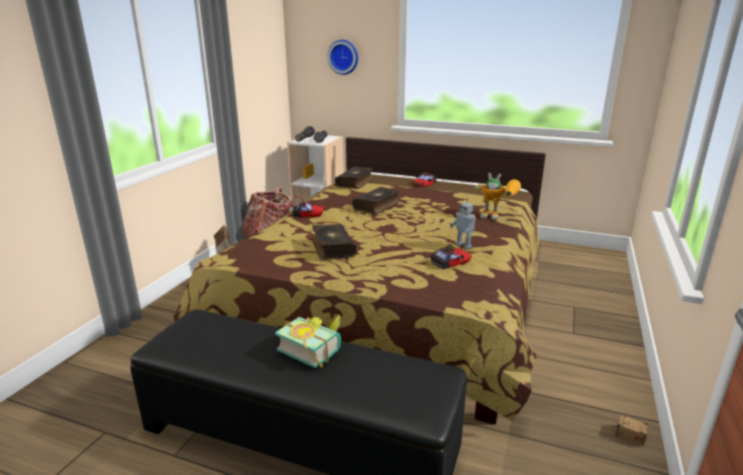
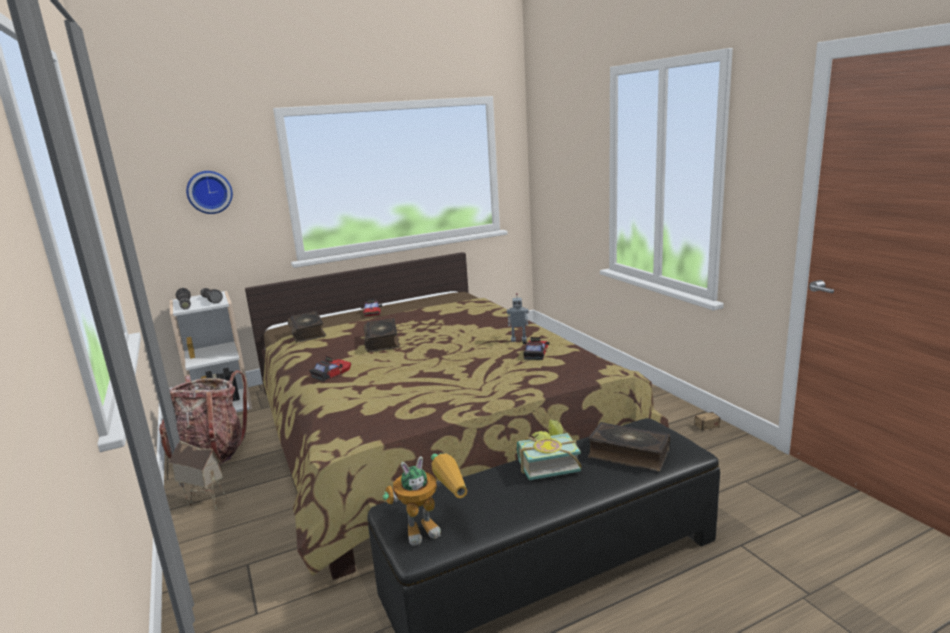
camera: 45 degrees left, 5 degrees down
book [312,224,357,260] -> book moved to [588,422,670,471]
toy robot [474,173,521,220] -> toy robot moved to [383,453,468,546]

